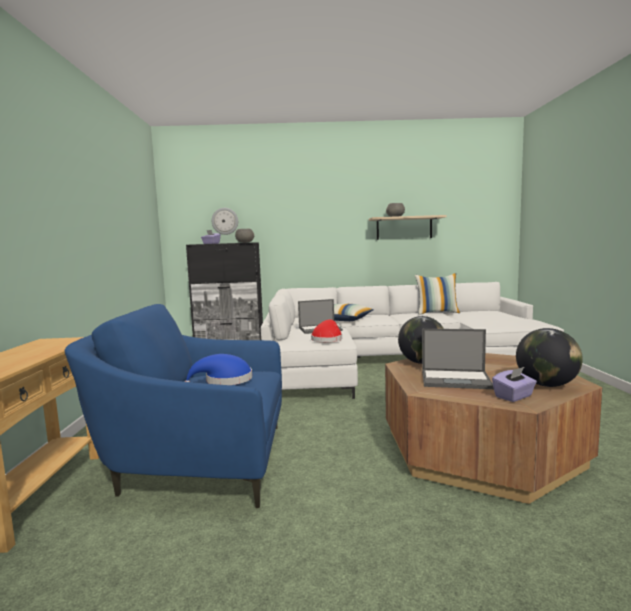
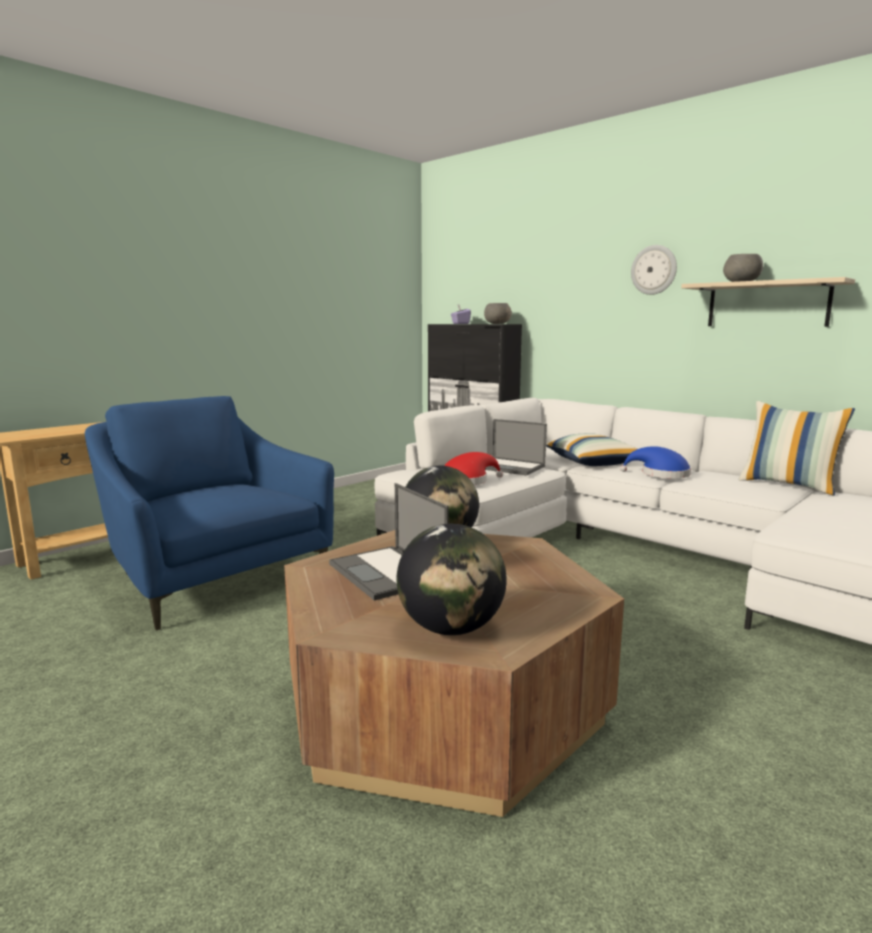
camera: 45 degrees right, 5 degrees up
blue hat [184,354,252,385] -> blue hat moved to [620,446,691,478]
wall clock [212,208,238,235] -> wall clock moved to [631,245,677,295]
purple tissue box [492,367,537,402] -> none

